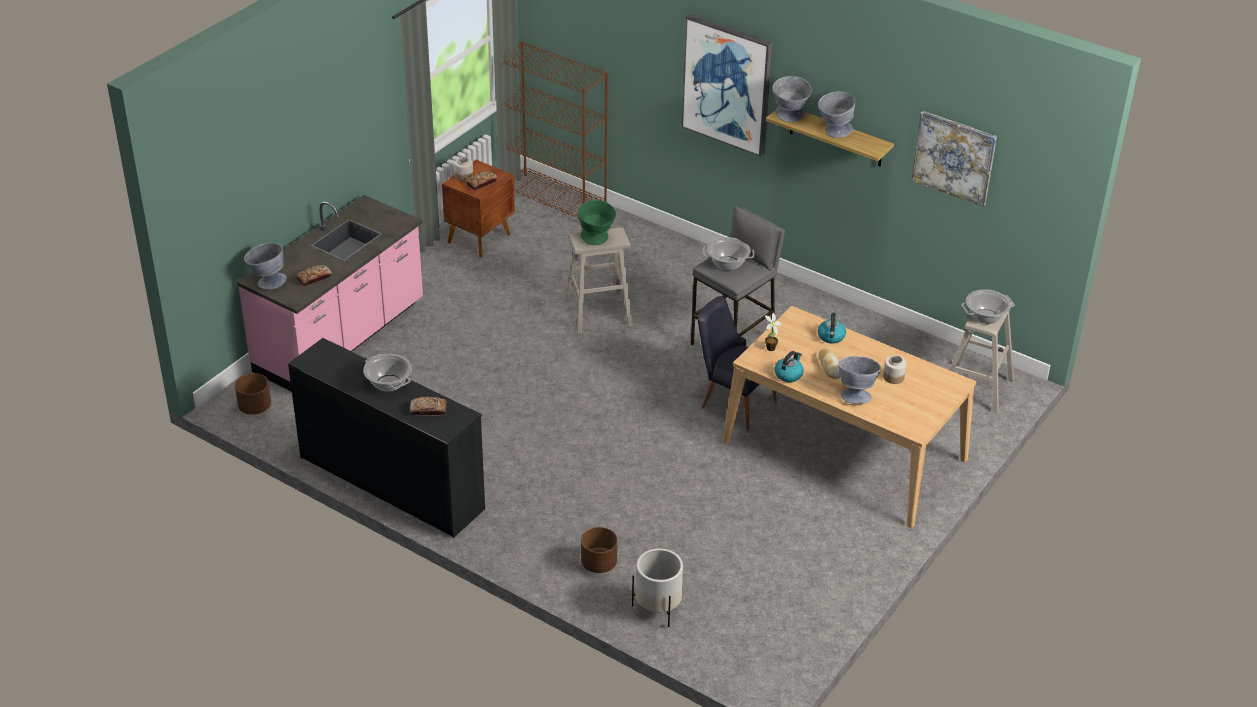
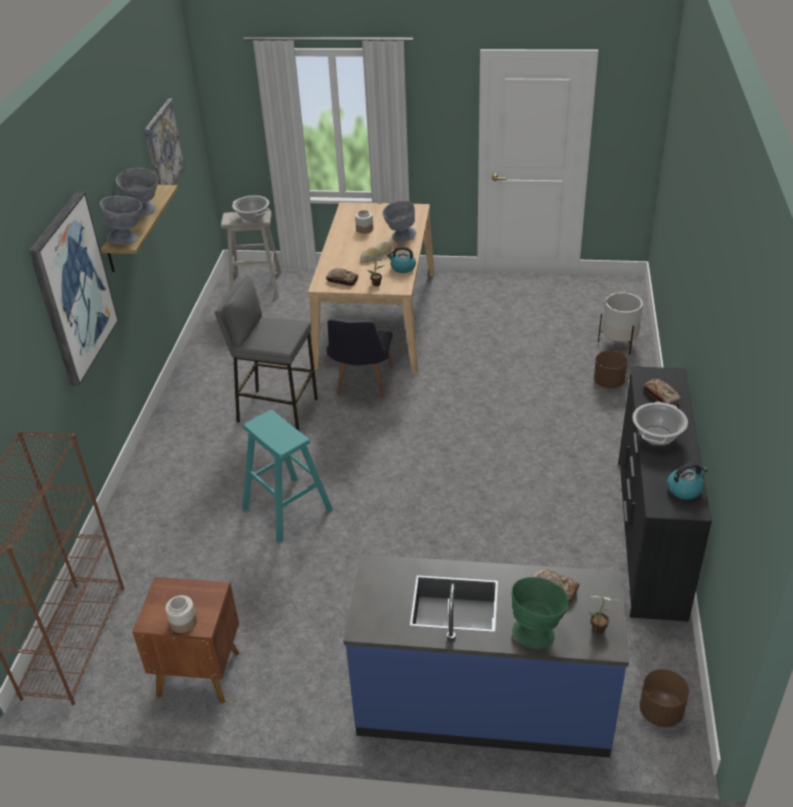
camera: 115 degrees left, 0 degrees up
pink counter [237,195,423,392] -> blue counter [343,554,629,758]
grey bowl [244,243,287,290] -> potted plant [587,596,620,634]
bread [466,171,497,191] -> bread moved to [326,268,358,286]
beige stool [565,227,633,334] -> turquoise stool [242,410,333,543]
green bowl [578,200,616,245] -> green bowl moved to [512,577,569,649]
cooking pot [703,237,754,270] -> none
kettle [818,313,846,344] -> kettle moved to [667,463,708,499]

